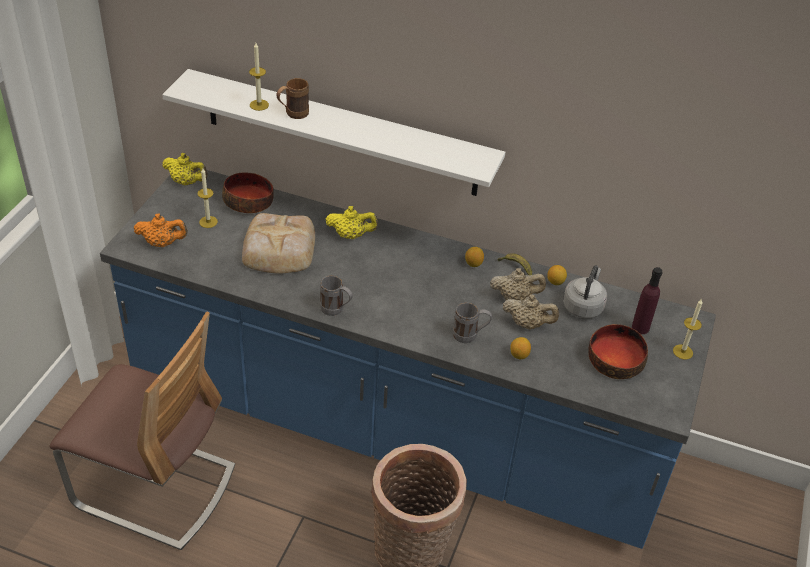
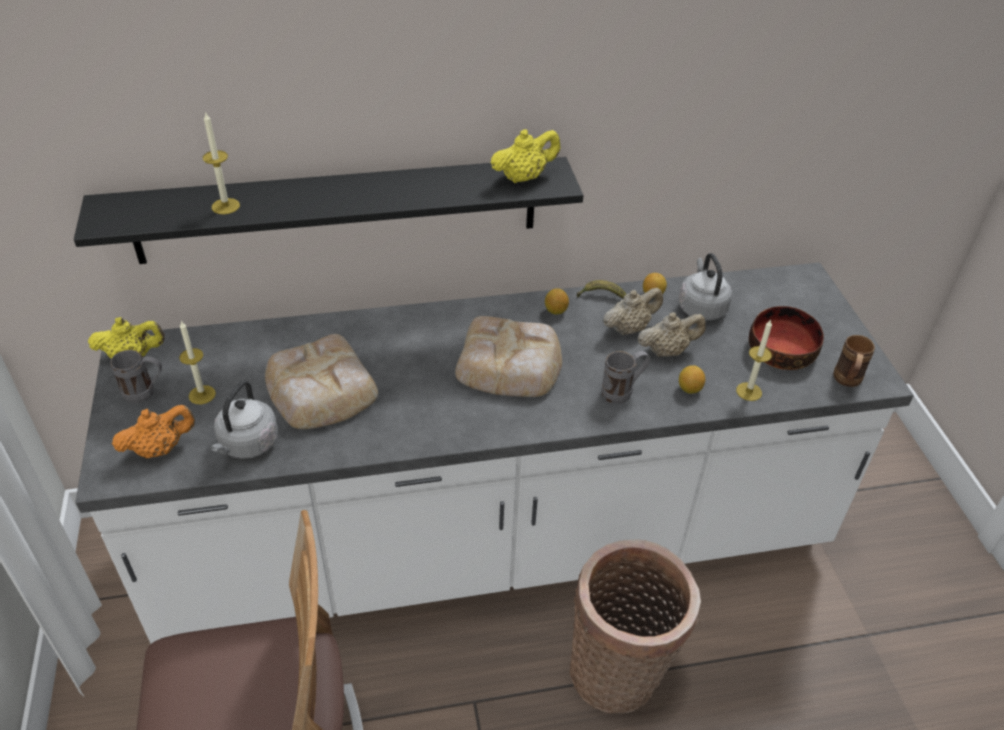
camera: 30 degrees left, 0 degrees up
blue counter [100,168,716,549] -> white counter [75,263,914,644]
white shelf [162,69,505,196] -> black shelf [74,157,583,264]
bowl [222,173,274,213] -> none
brown mug [276,78,309,119] -> brown mug moved to [833,335,875,387]
grey mug [320,276,353,316] -> grey mug moved to [110,350,162,404]
yellow teapot [326,206,378,239] -> yellow teapot moved to [491,129,561,183]
purple bottle [632,267,662,334] -> none
candle [673,299,703,359] -> candle moved to [736,319,772,401]
none -> grey kettle [210,380,278,459]
none -> bread [455,316,562,397]

